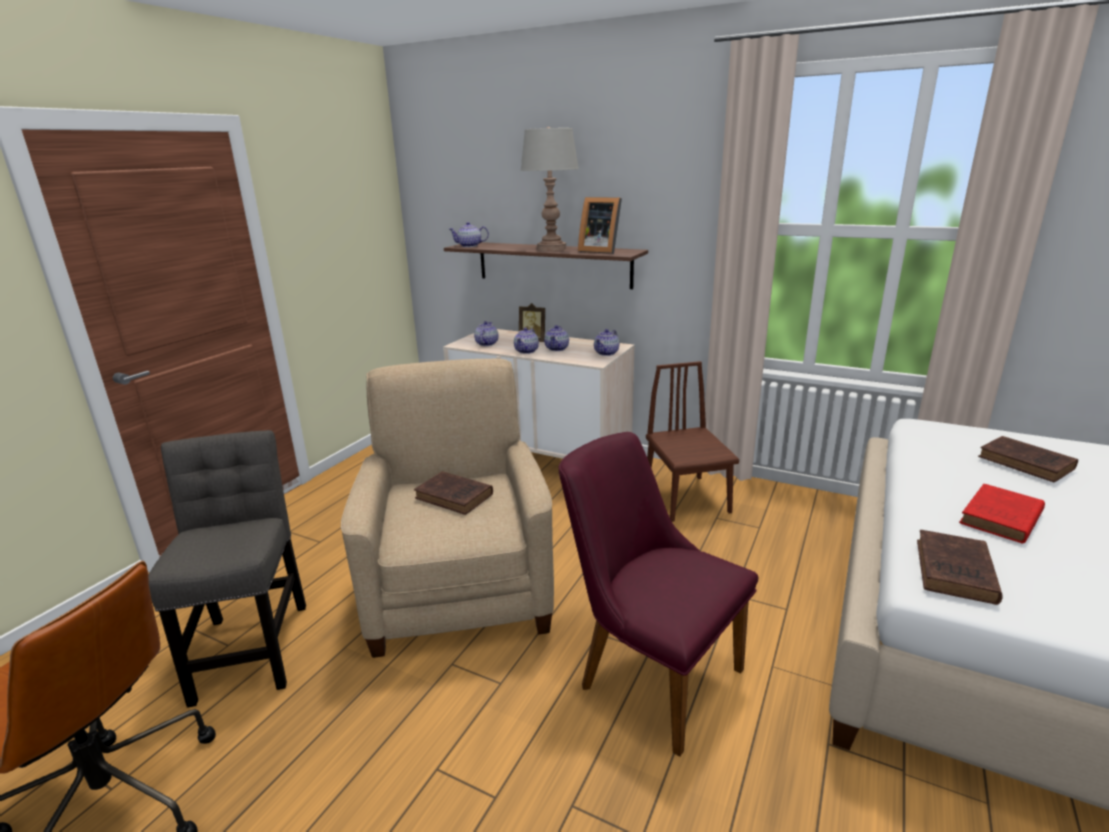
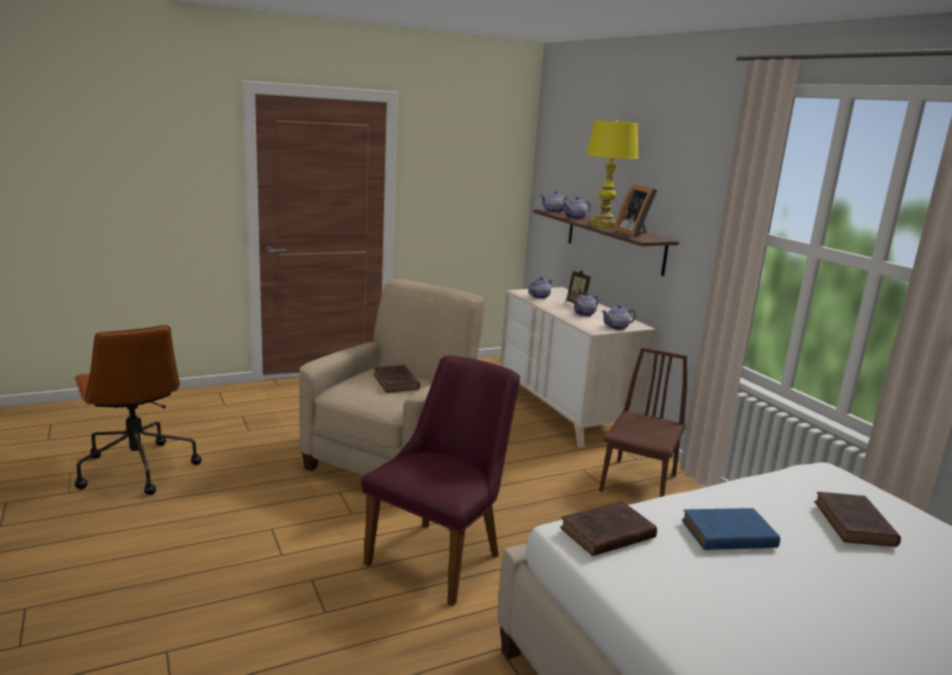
camera: 35 degrees right, 5 degrees down
grey chair [148,430,306,708] -> none
teapot [514,328,539,354] -> teapot moved to [562,197,591,220]
grey table lamp [520,127,579,251] -> yellow table lamp [586,120,639,228]
purple chair [559,432,759,757] -> purple chair turned 45 degrees clockwise [361,355,520,606]
red book [959,484,1045,544] -> blue book [682,508,780,550]

